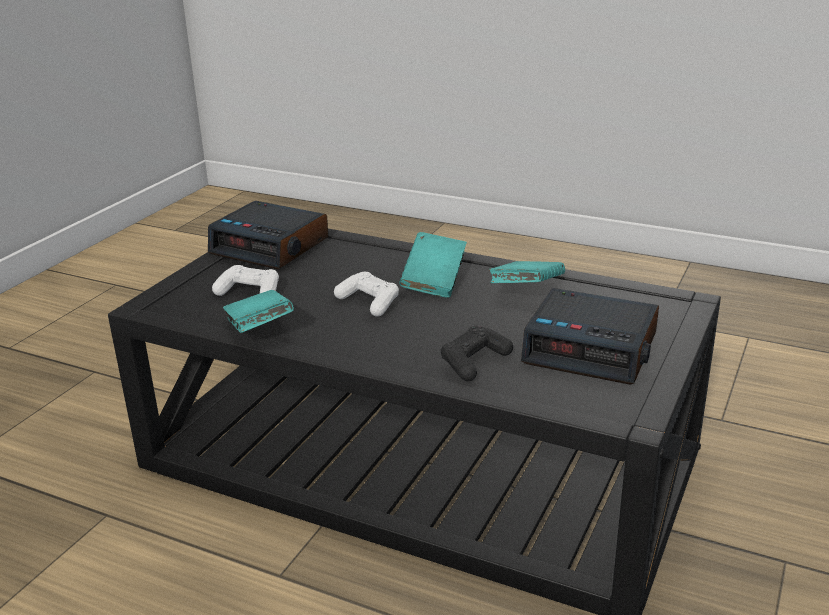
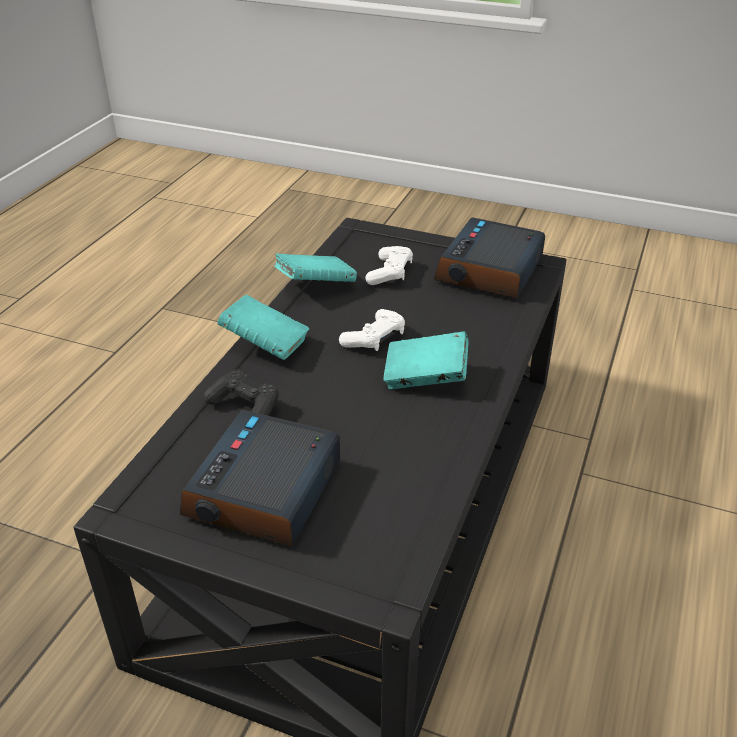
camera: 85 degrees right, 10 degrees up
turquoise book [489,261,565,283] -> turquoise book moved to [217,295,309,360]

